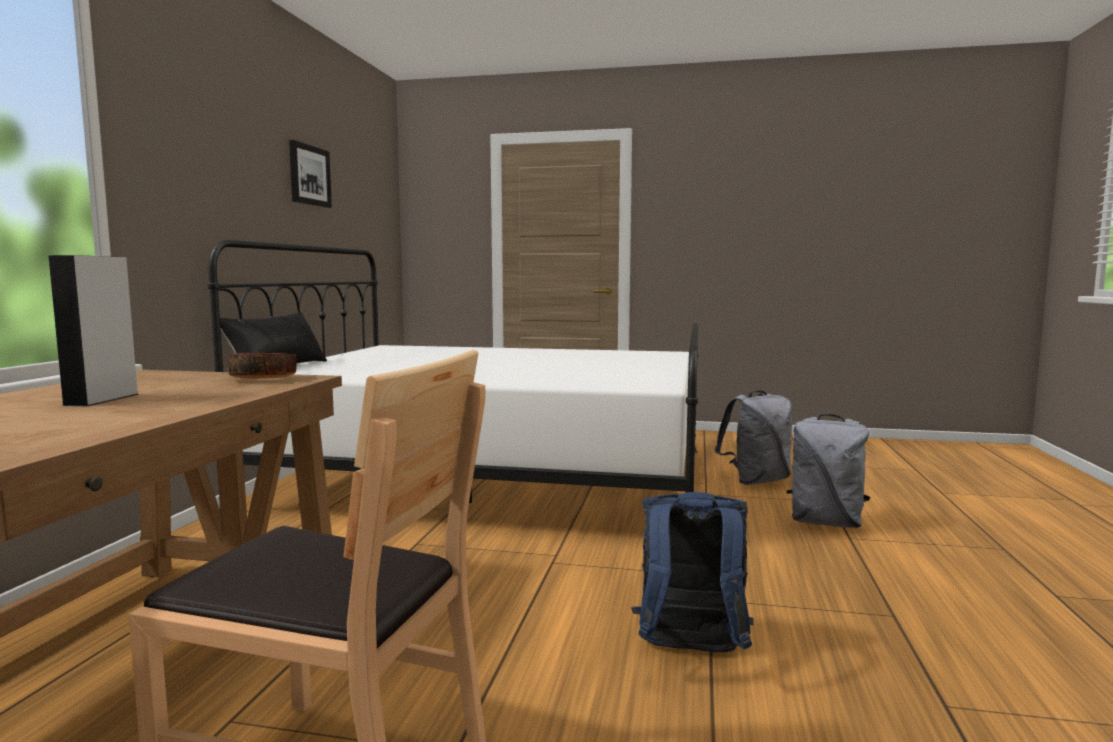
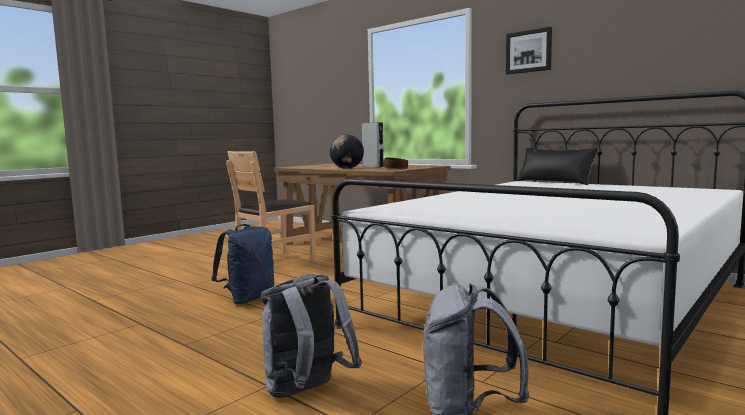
camera: 120 degrees right, 0 degrees up
picture [289,140,332,208] -> picture moved to [506,27,552,75]
none -> globe [330,134,364,169]

